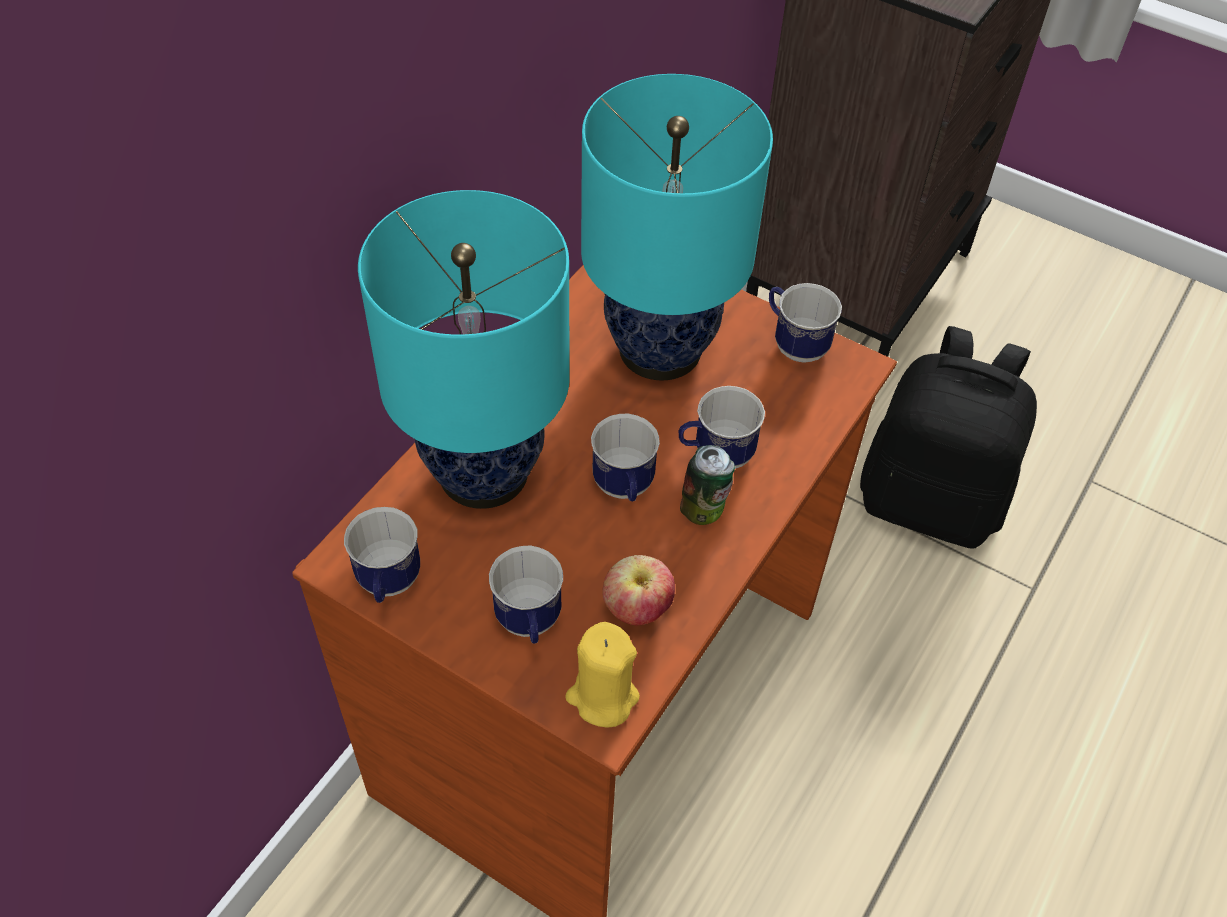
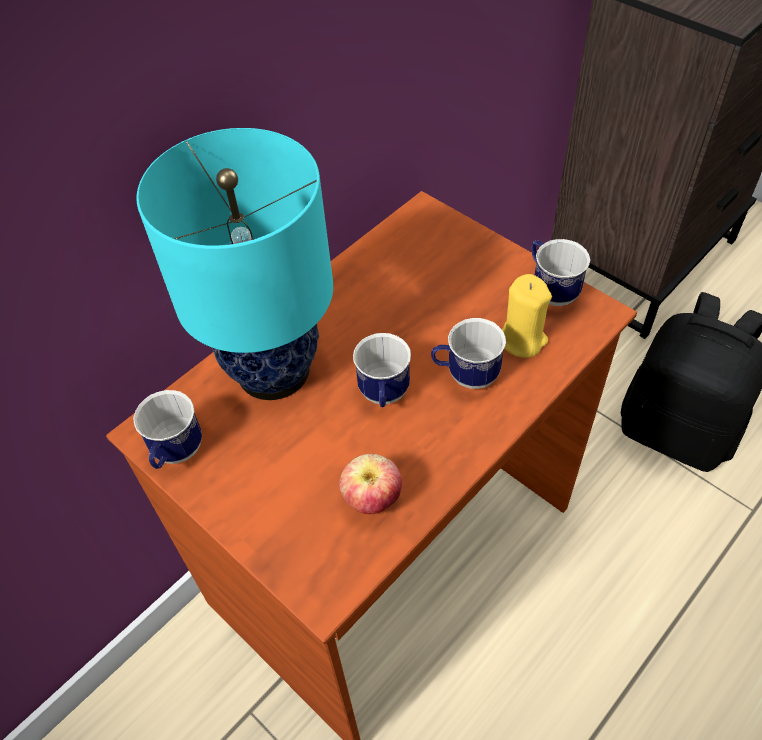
camera: 15 degrees right, 0 degrees up
mug [489,545,563,644] -> none
yellow candle [565,622,640,728] -> yellow candle moved to [502,274,552,358]
turquoise table lamp [581,74,773,380] -> none
can [680,445,735,525] -> none

